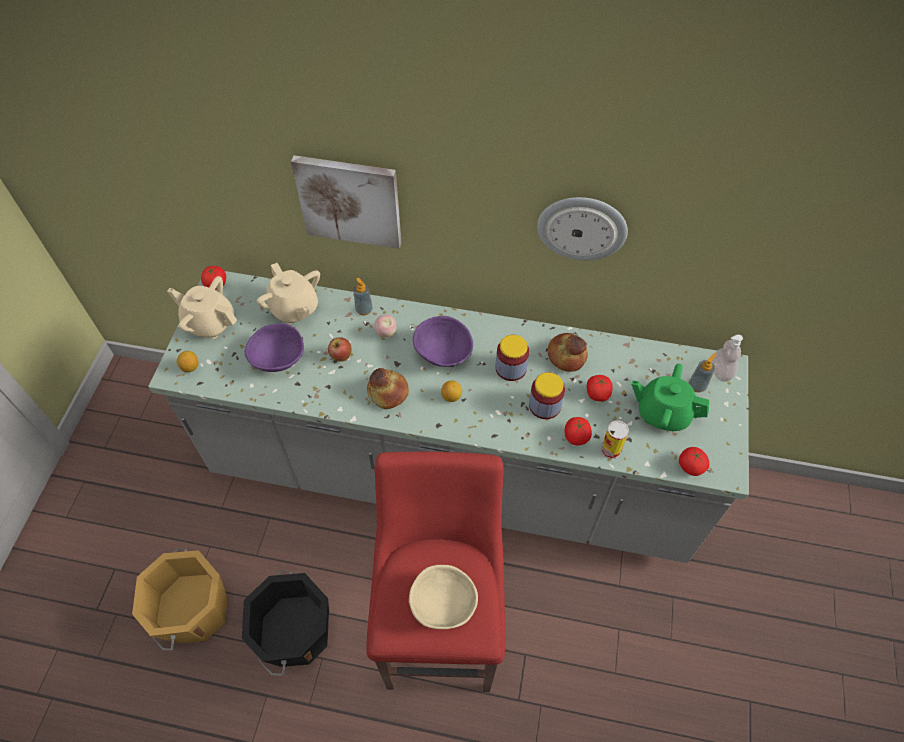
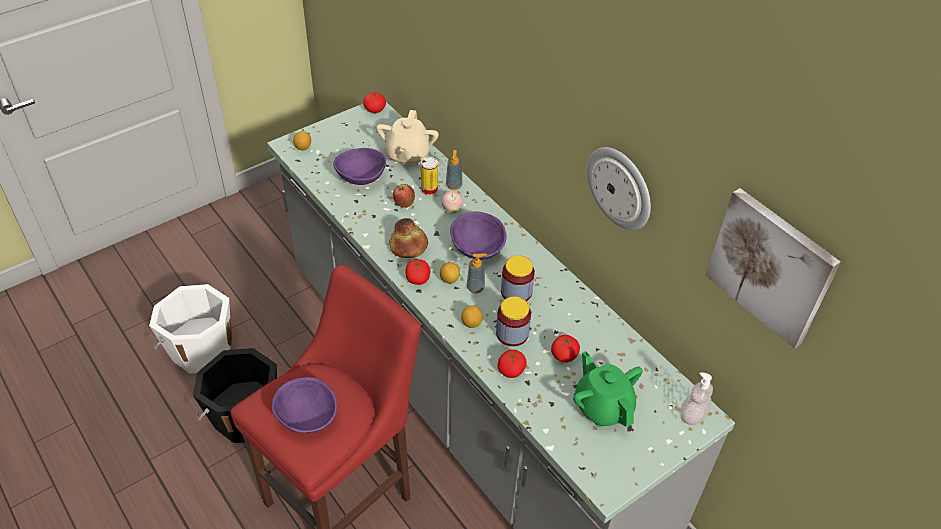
camera: 40 degrees right, 10 degrees down
orange bucket [132,548,228,650] -> white bucket [149,284,232,374]
beige teapot [167,276,237,339] -> none
picture [291,155,402,249] -> picture moved to [705,188,840,349]
beige bowl [409,565,478,629] -> purple bowl [272,377,337,433]
bread [548,333,588,372] -> none
can [601,420,629,459] -> can moved to [421,157,438,196]
tomato [679,447,709,476] -> tomato moved to [405,259,430,285]
soap dispenser [689,353,717,392] -> soap dispenser moved to [467,254,487,294]
none -> lemon [461,305,483,328]

